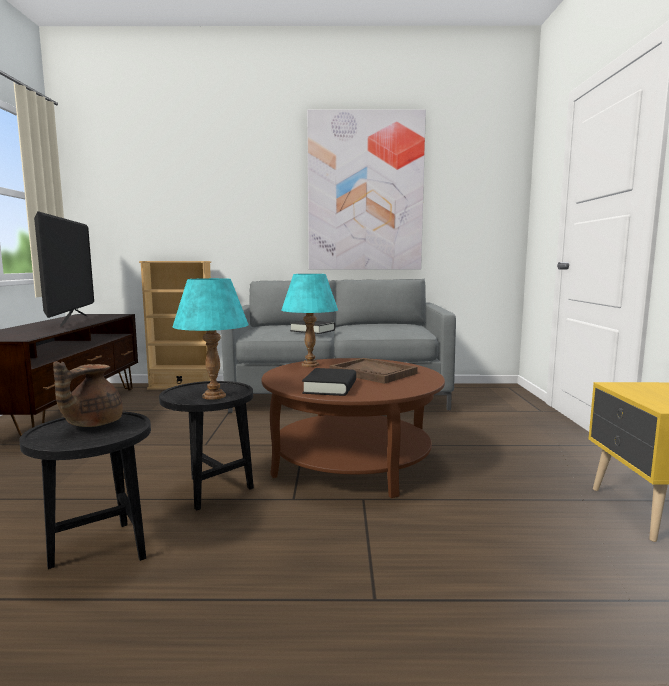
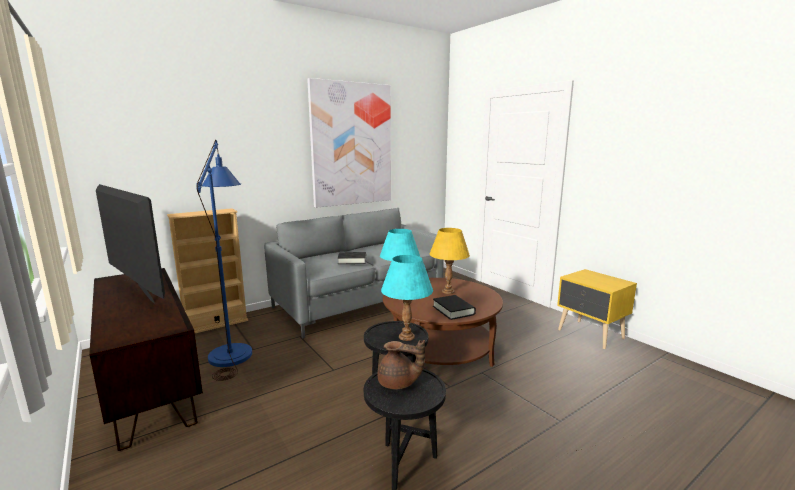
camera: 35 degrees left, 5 degrees up
brown teapot [53,361,123,427] -> brown teapot turned 60 degrees counterclockwise [378,340,425,389]
brown tray [330,358,418,384] -> yellow table lamp [429,228,470,294]
none -> blue floor lamp [196,140,252,381]

